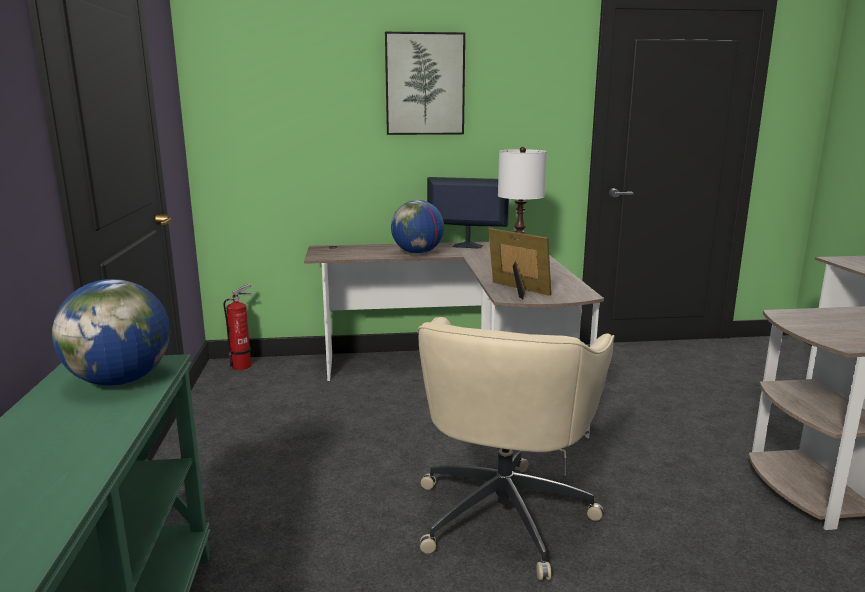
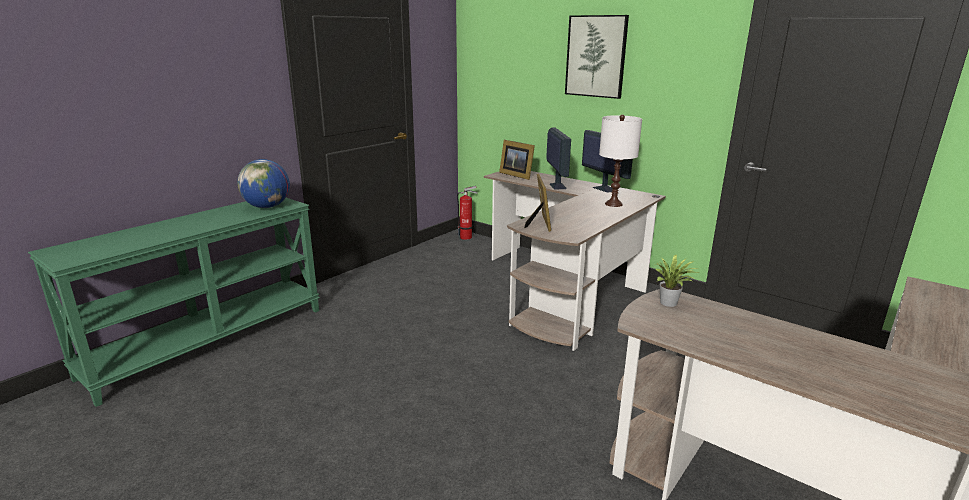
camera: 45 degrees right, 5 degrees up
globe [391,200,444,254] -> monitor [546,128,571,189]
beige office chair [418,317,614,580] -> none
none -> picture frame [499,140,535,180]
none -> potted plant [655,255,698,307]

